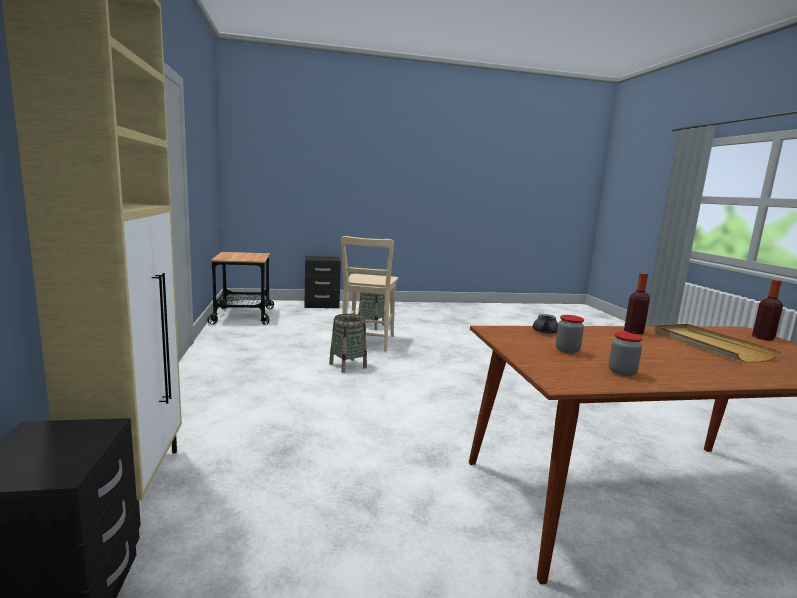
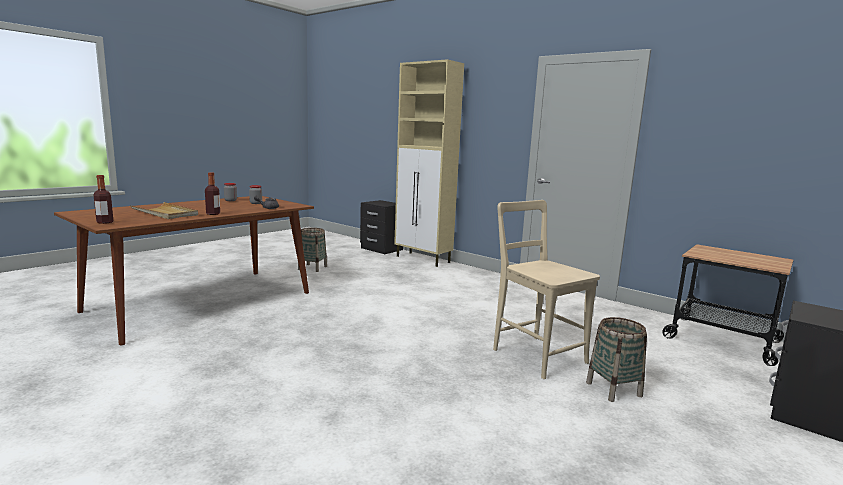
camera: 140 degrees right, 0 degrees up
basket [329,314,367,373] -> basket moved to [298,228,327,272]

